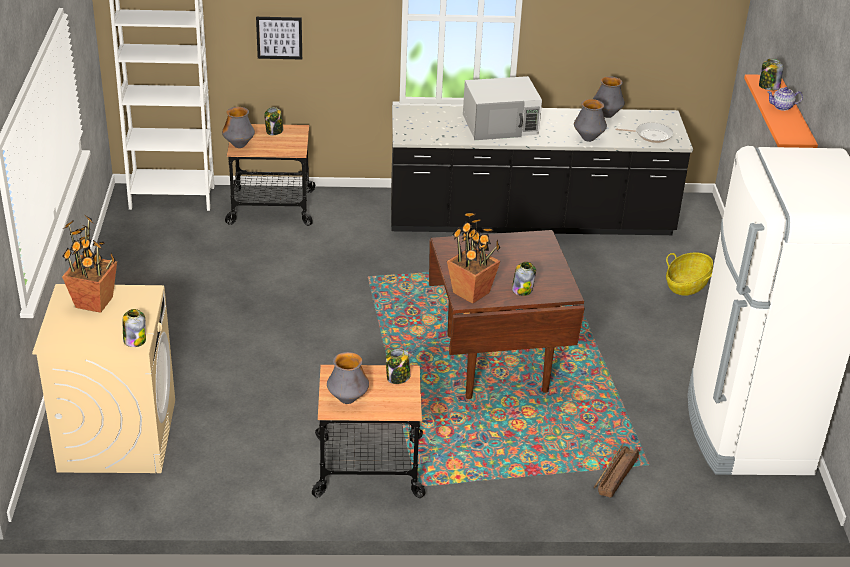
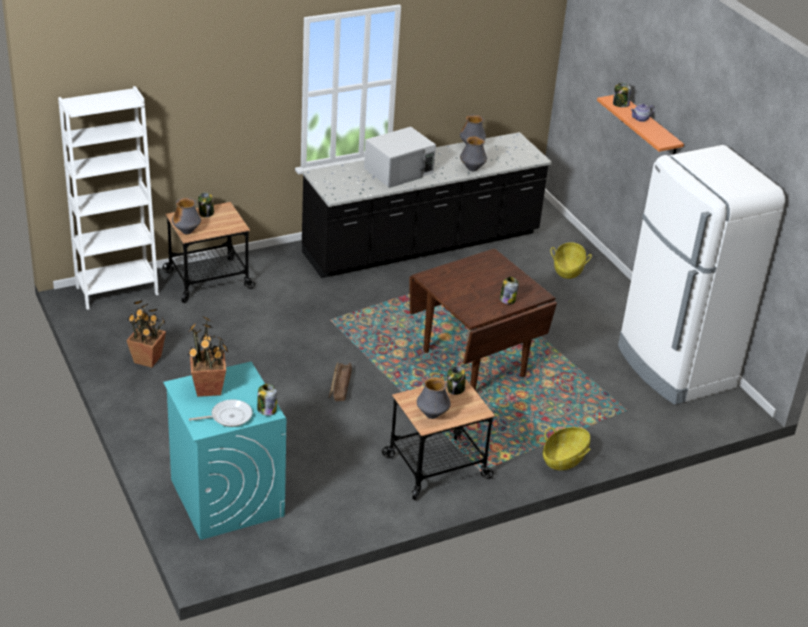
camera: 25 degrees left, 0 degrees up
beige washing machine [32,284,175,473] -> turquoise washing machine [163,362,286,540]
picture [256,17,302,60] -> none
potted plant [447,213,500,304] -> potted plant moved to [126,300,166,368]
crate [594,443,639,498] -> crate moved to [329,362,352,401]
frying pan [615,123,673,143] -> frying pan moved to [189,399,252,427]
none -> basket [543,427,591,470]

